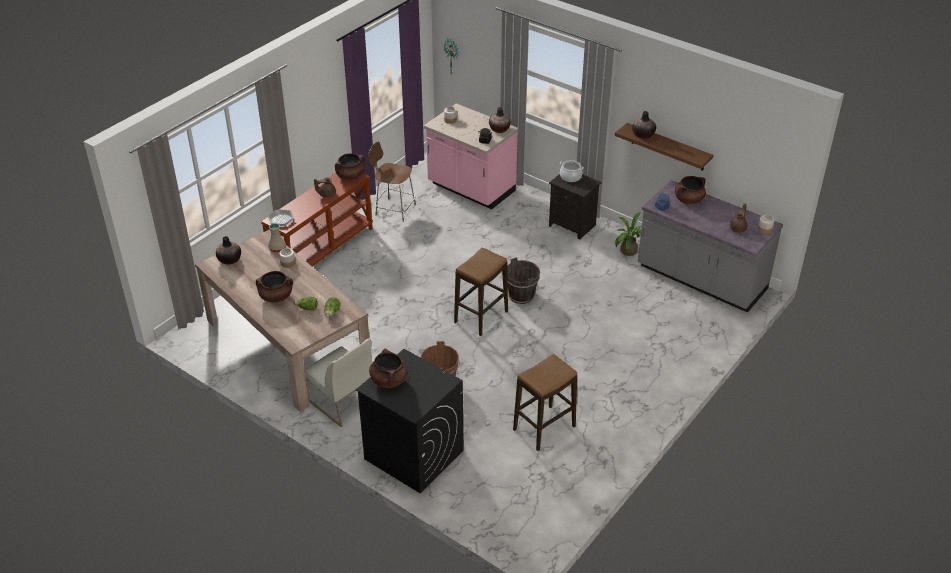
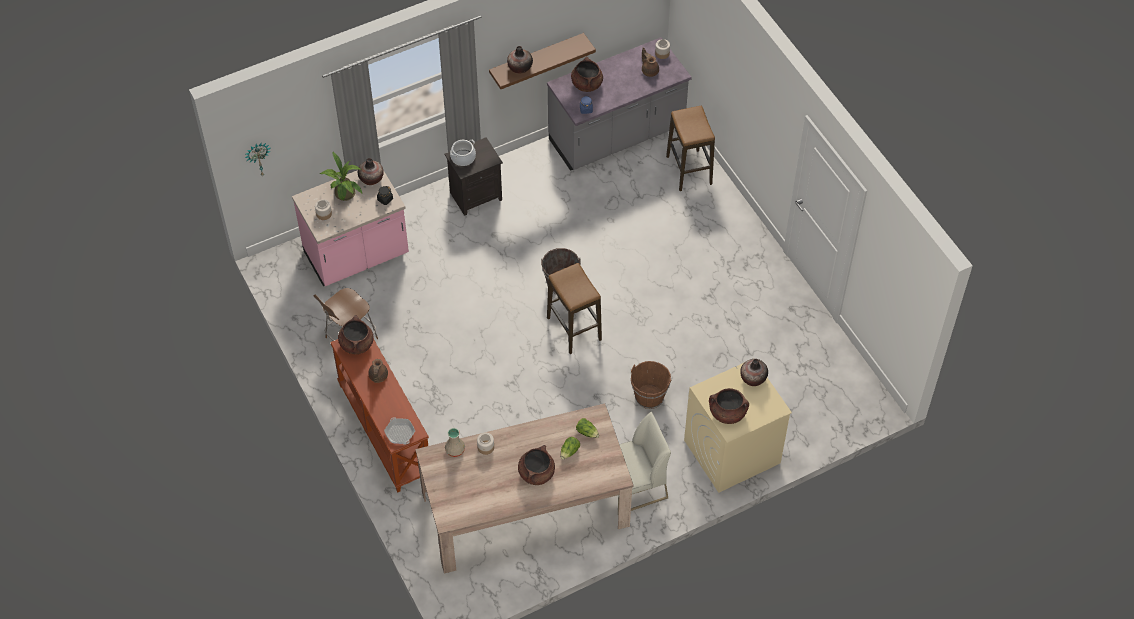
camera: 65 degrees left, 15 degrees up
vase [216,236,241,265] -> vase moved to [740,359,768,386]
black washing machine [356,349,463,493] -> beige washing machine [684,358,792,493]
stool [513,354,577,451] -> stool moved to [666,106,715,191]
potted plant [615,212,642,256] -> potted plant moved to [320,152,362,201]

